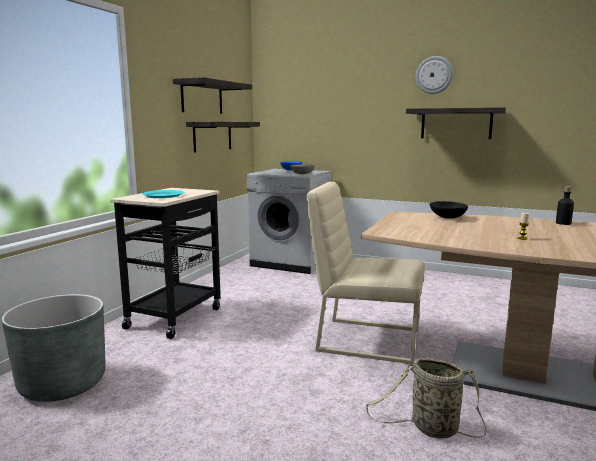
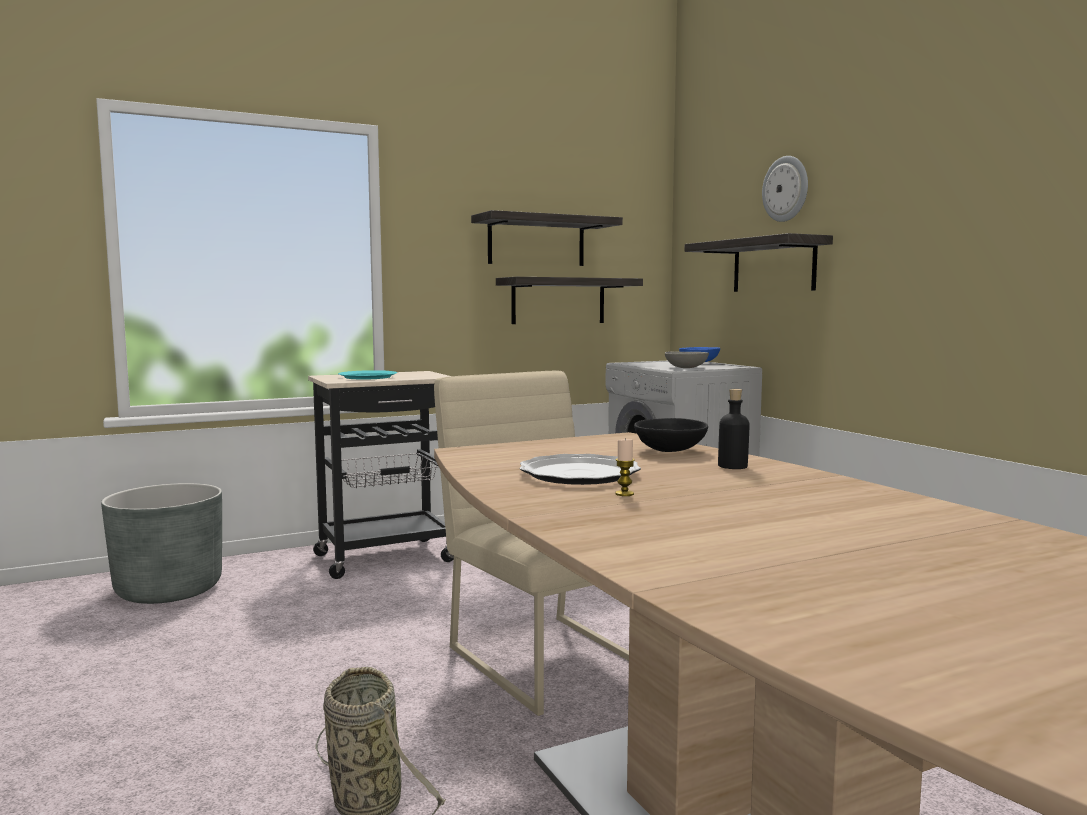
camera: 40 degrees right, 5 degrees down
shelf [406,107,506,139] -> shelf moved to [685,233,833,292]
wall clock [416,56,453,94] -> wall clock moved to [762,156,808,222]
black bottle [556,186,574,225] -> black bottle moved to [718,389,750,469]
none -> plate [519,454,641,485]

